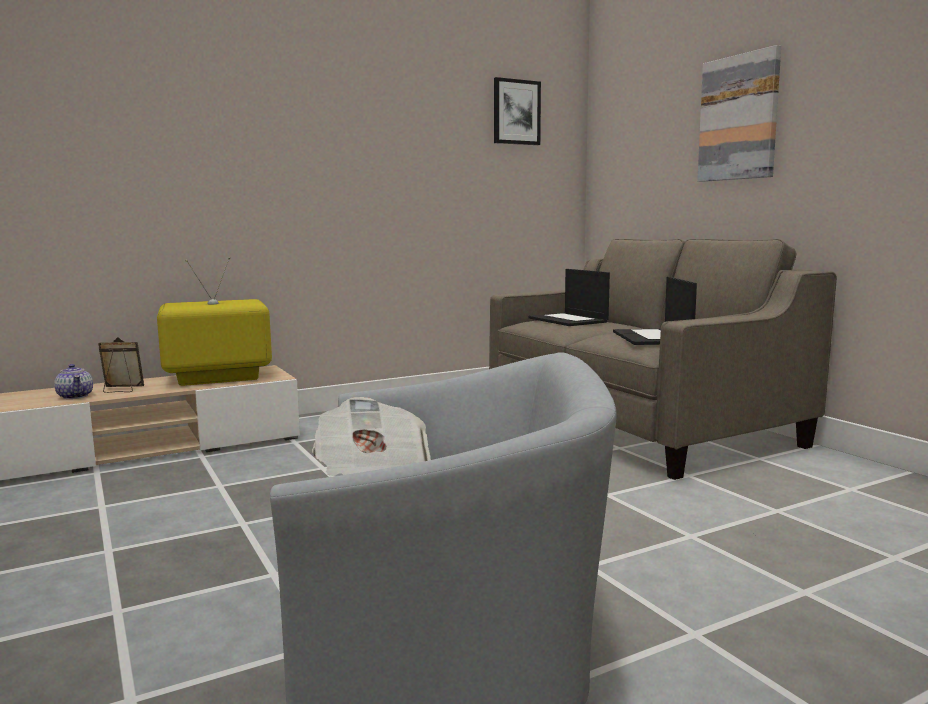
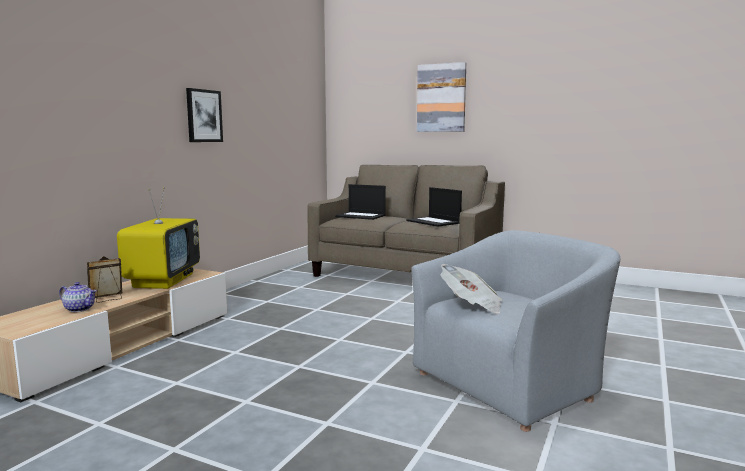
camera: 35 degrees left, 0 degrees up
television [157,257,272,386] -> television turned 150 degrees clockwise [117,187,200,289]
picture [494,77,541,145] -> picture moved to [186,88,223,142]

